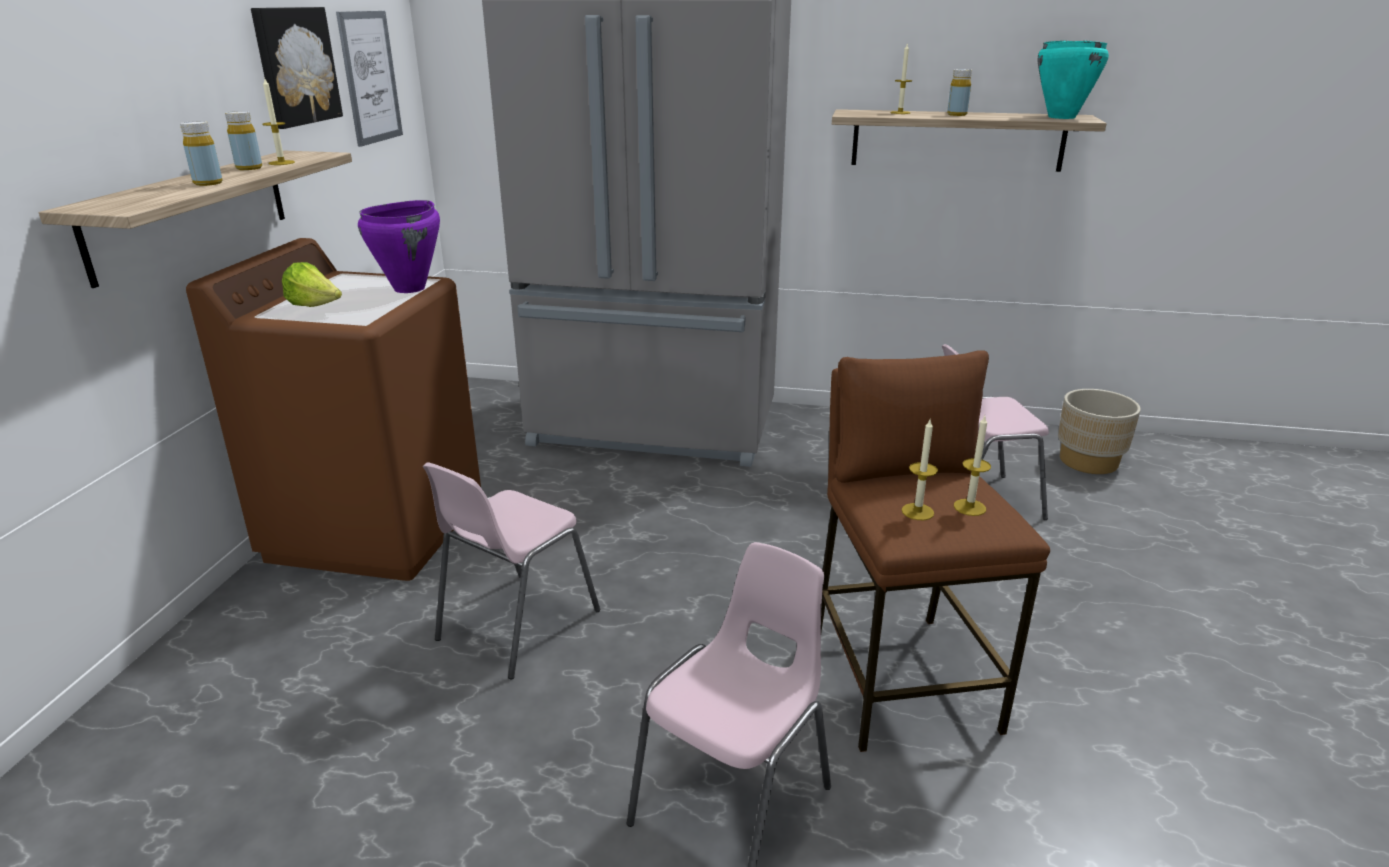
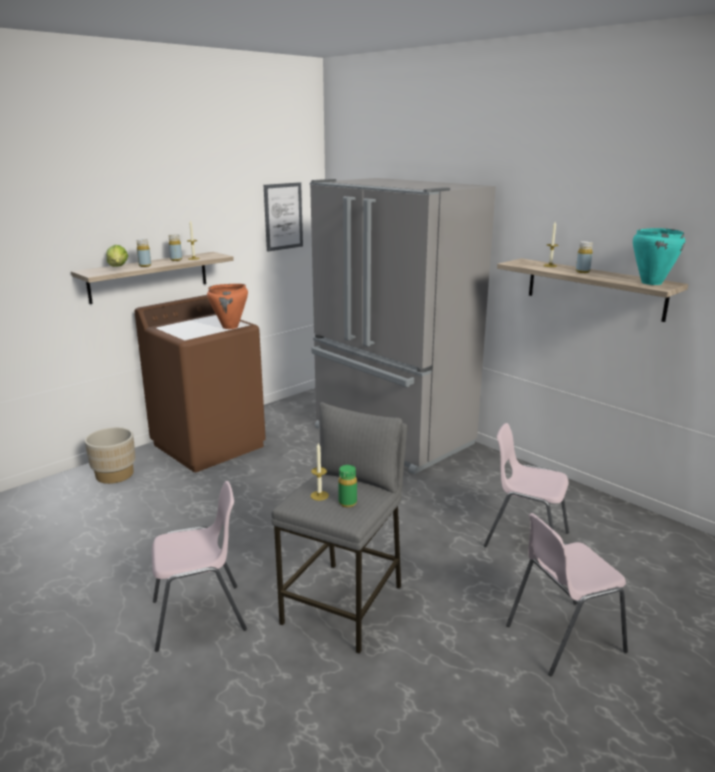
camera: 35 degrees right, 5 degrees down
picture [251,7,343,129] -> none
lettuce [282,262,342,307] -> lettuce moved to [106,245,128,267]
purple cooking pot [358,200,440,293] -> orange cooking pot [207,284,248,329]
pink chair [423,462,600,679] -> pink chair moved to [506,513,628,676]
brown stool [821,350,1050,752] -> grey stool [272,402,407,654]
candle [954,416,991,516] -> green bottle [338,465,357,507]
beige planter [1058,389,1141,474] -> beige planter moved to [85,427,136,484]

